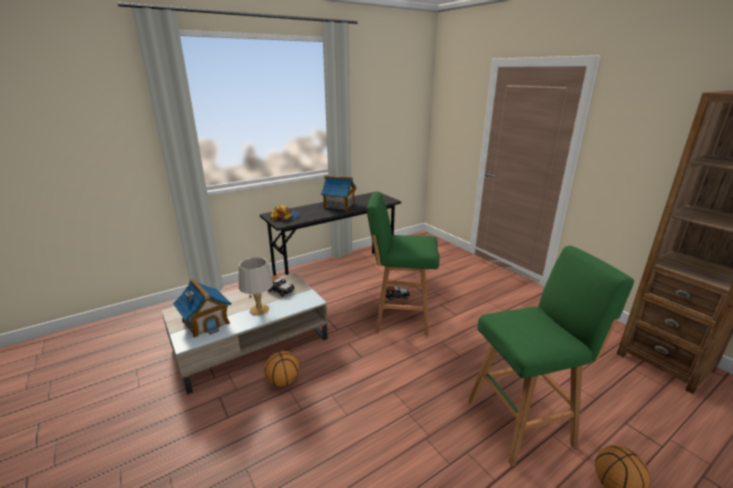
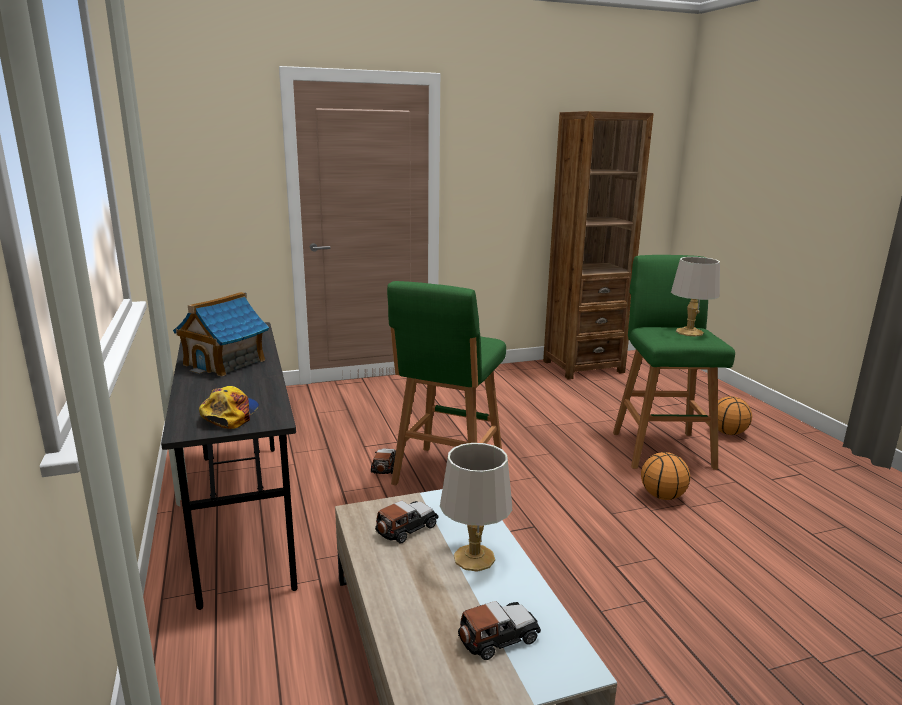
camera: 75 degrees left, 5 degrees down
toy house [173,278,232,338] -> toy car [458,601,541,660]
basketball [264,351,299,387] -> basketball moved to [641,452,690,500]
none -> grey table lamp [671,257,720,337]

